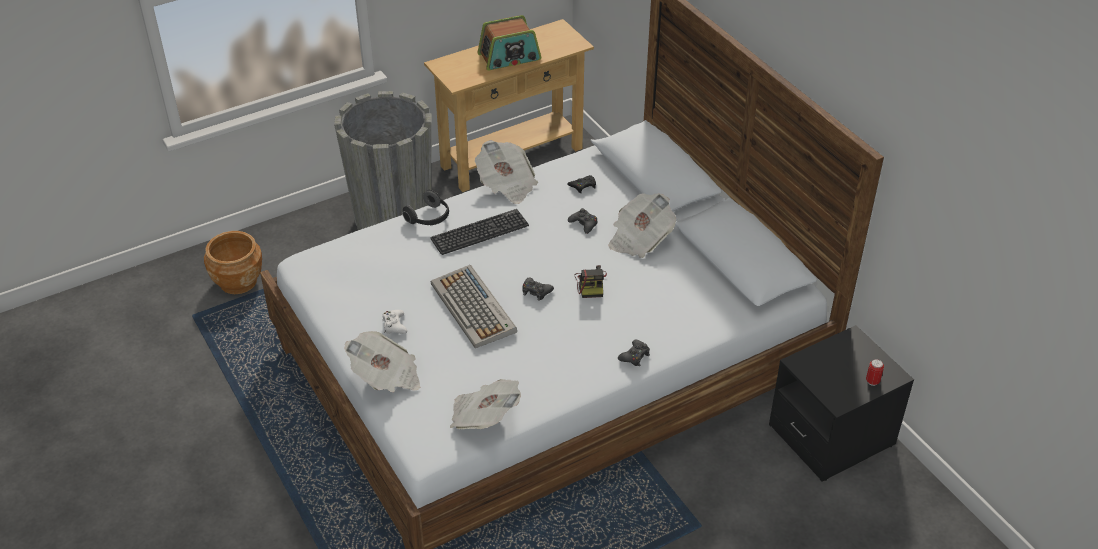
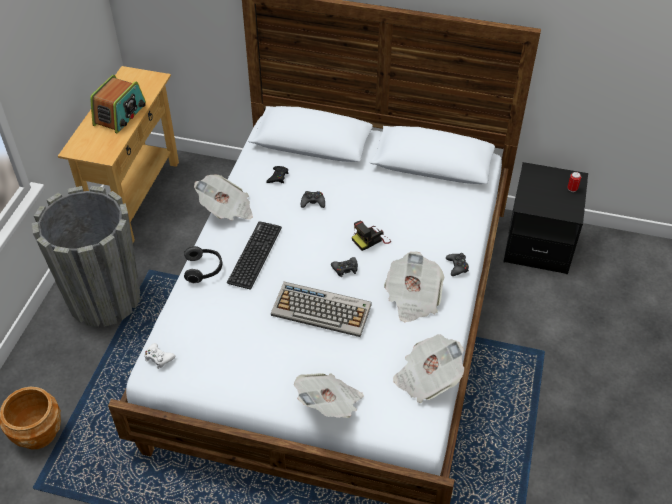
camera: 45 degrees left, 5 degrees up
white game controller [382,310,407,334] -> white game controller moved to [144,343,176,369]
camera [575,265,607,298] -> camera turned 105 degrees clockwise [352,220,391,251]
newspaper [608,193,676,258] -> newspaper moved to [384,251,444,323]

